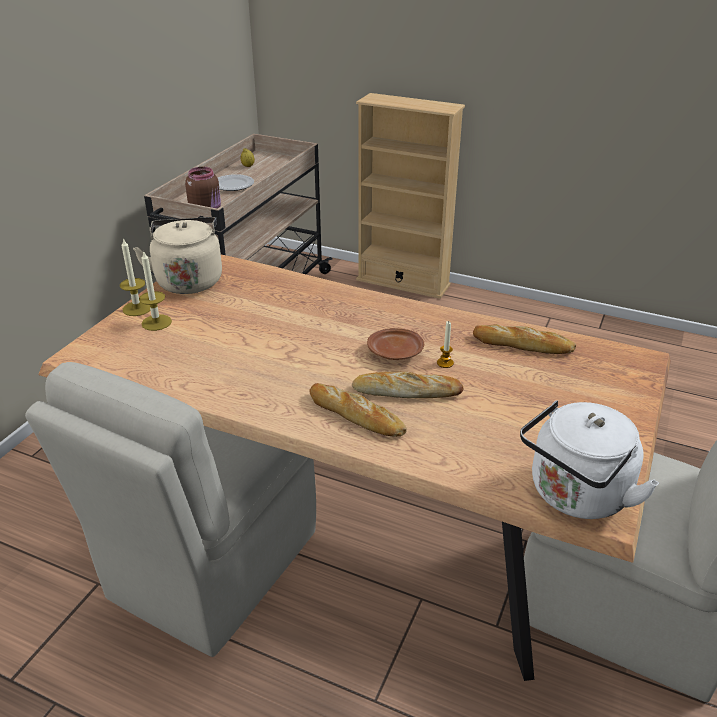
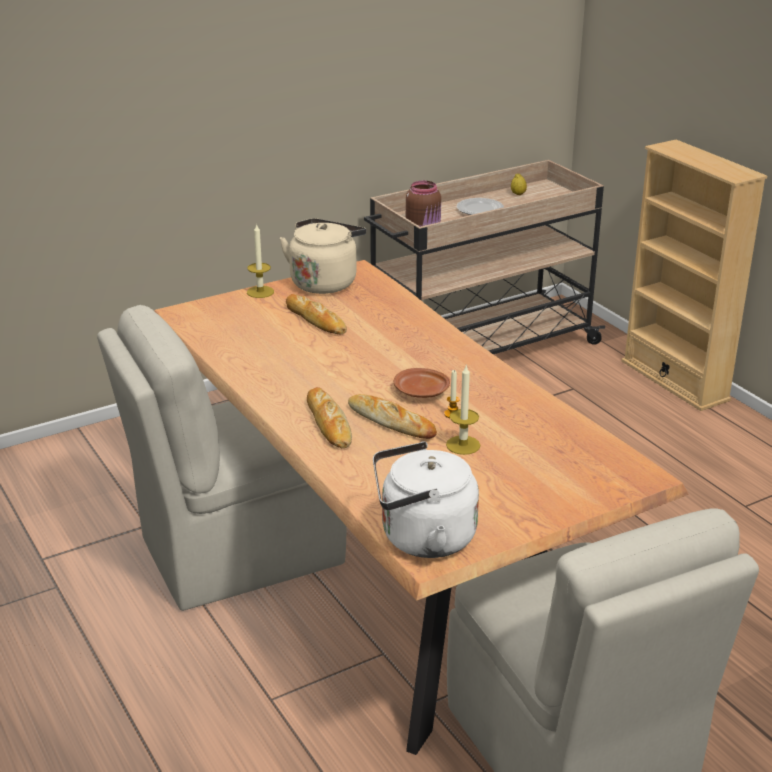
camera: 35 degrees right, 5 degrees down
candle [139,250,172,331] -> candle moved to [446,366,480,455]
bread [473,324,576,354] -> bread moved to [286,294,347,335]

